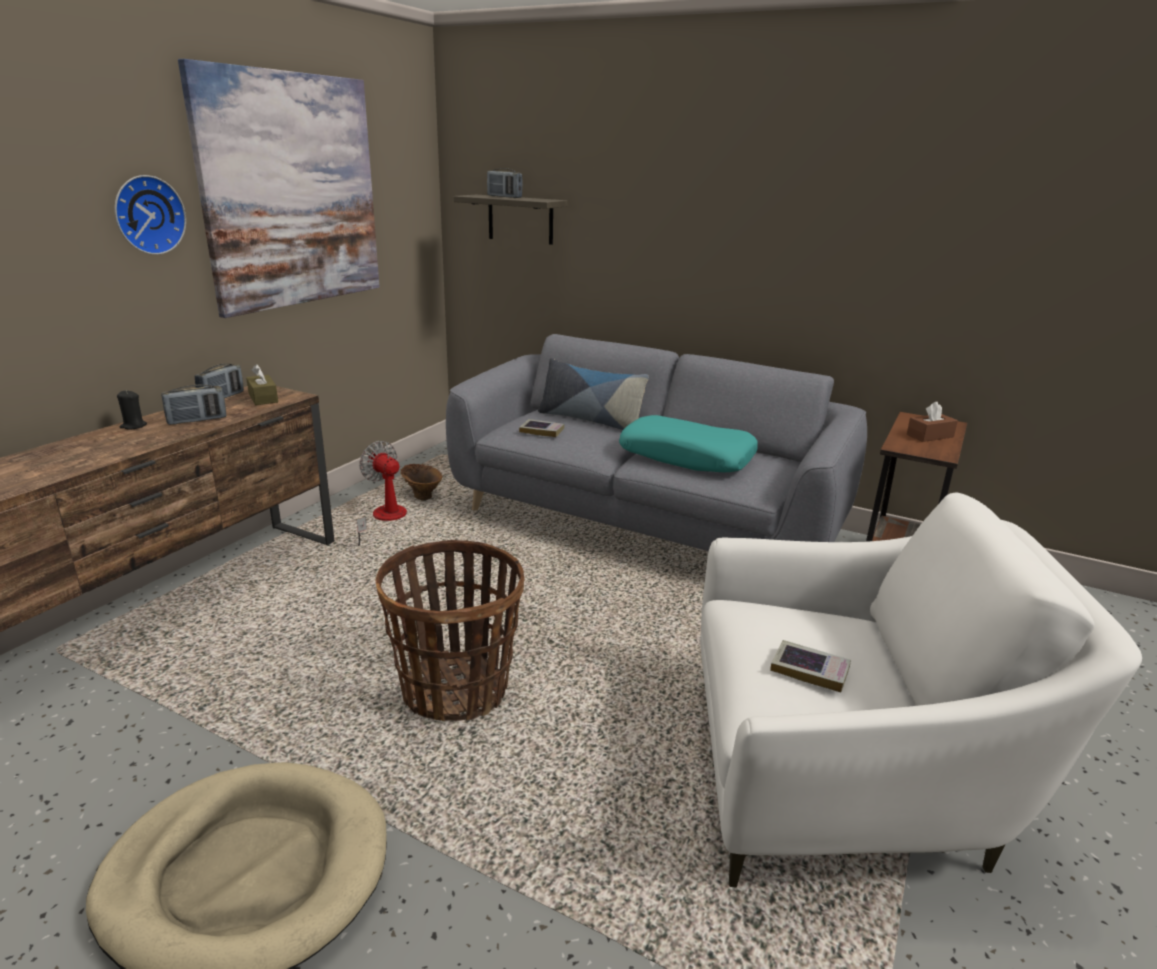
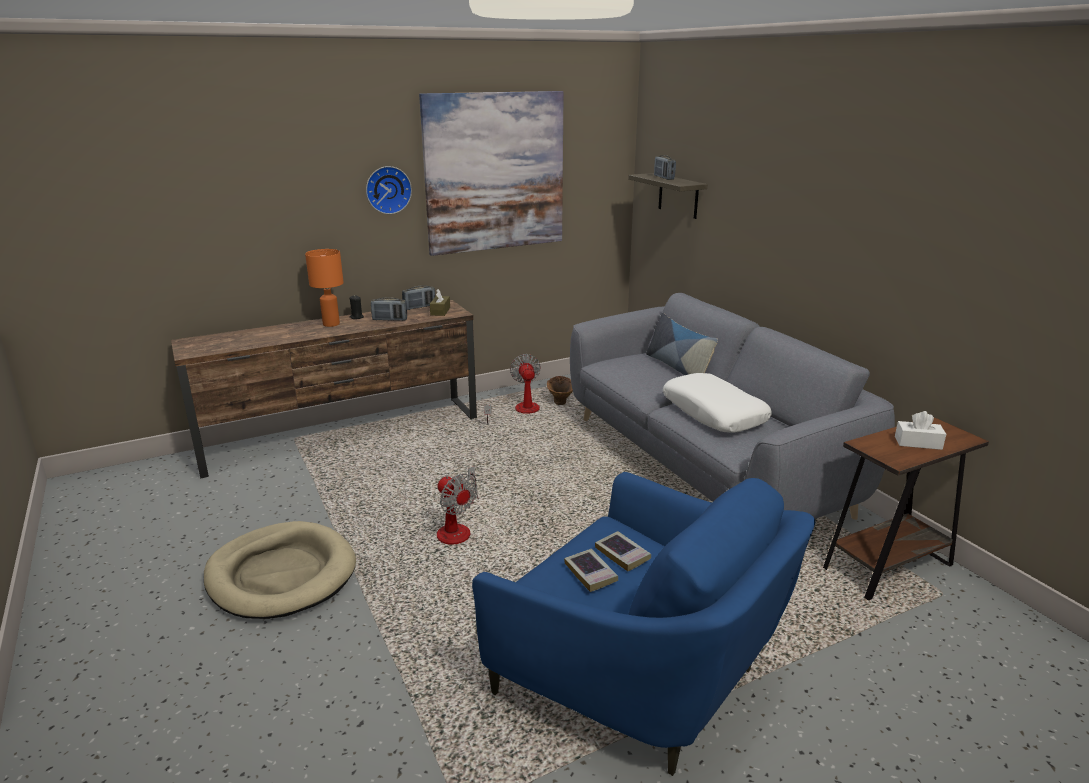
camera: 35 degrees right, 0 degrees up
basket [375,540,525,721] -> fan [437,466,480,545]
book [519,419,565,437] -> book moved to [595,531,651,572]
turquoise pillow [619,415,758,472] -> white pillow [663,373,772,433]
white armchair [700,492,1142,888] -> blue armchair [472,472,815,776]
brown tissue box [907,402,958,442] -> white tissue box [895,411,946,450]
none -> orange table lamp [305,249,344,327]

